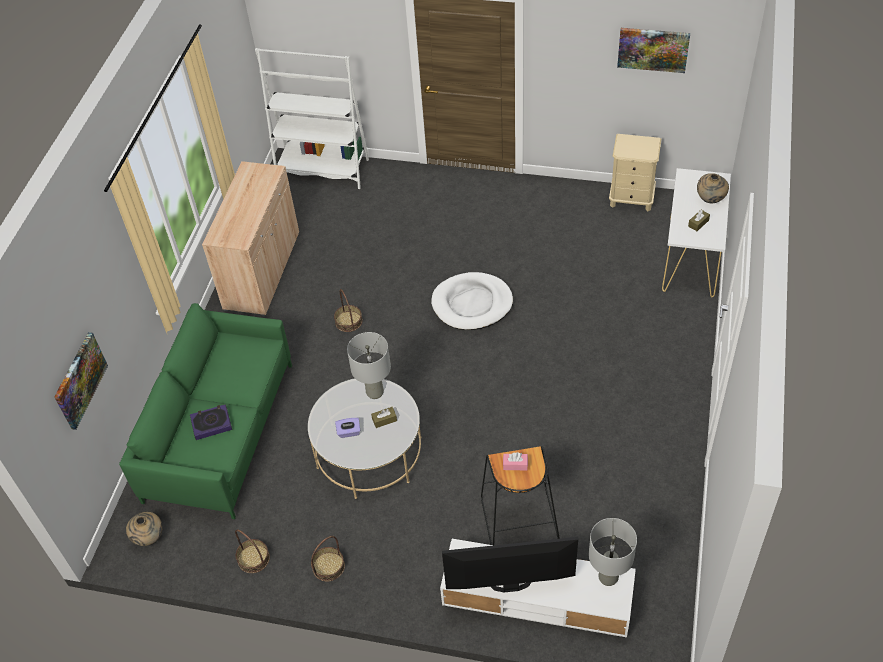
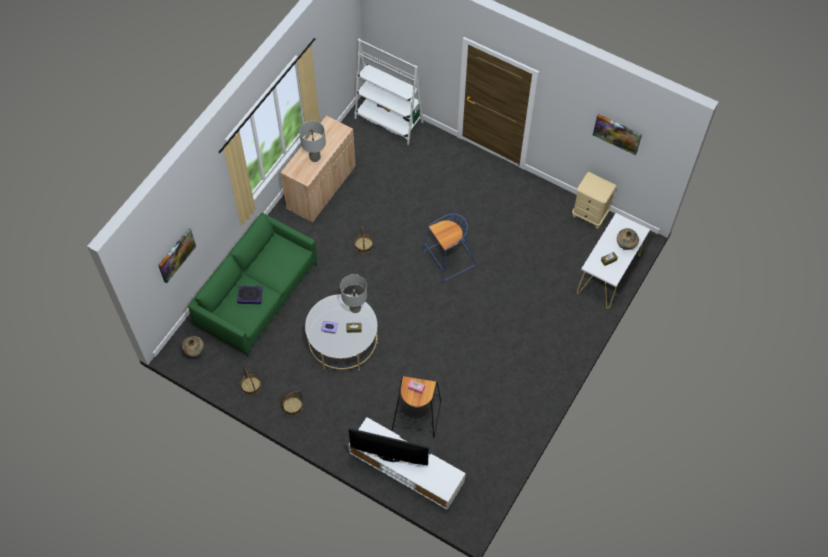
camera: 15 degrees right, 10 degrees up
white dog bed [431,272,513,330] -> blue stool [422,214,476,281]
grey table lamp [589,518,637,586] -> grey table lamp moved to [299,121,326,162]

